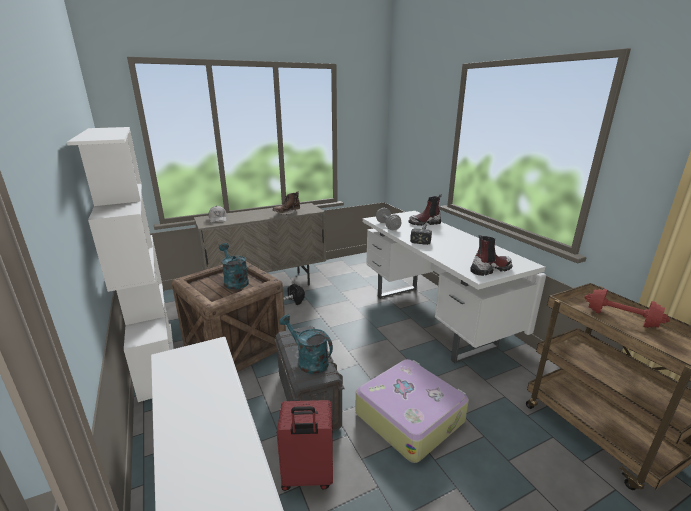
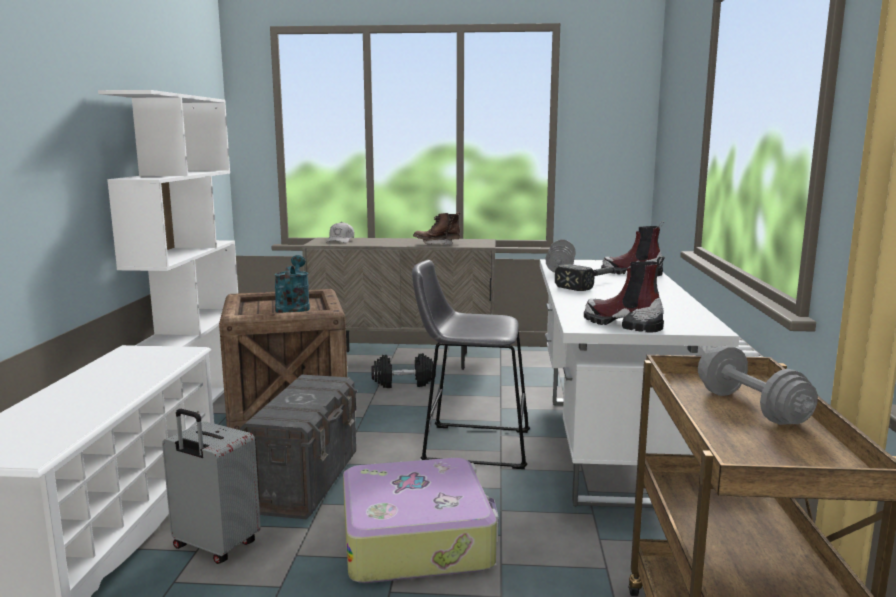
camera: 30 degrees right, 10 degrees down
red suitcase [277,400,333,491] -> grey suitcase [162,409,261,564]
turquoise watering can [279,314,333,374] -> none
boot [470,235,512,276] -> boot turned 150 degrees counterclockwise [584,256,665,333]
red dumbbell [584,289,670,328] -> grey dumbbell [698,345,818,425]
none -> grey stool [412,260,530,469]

